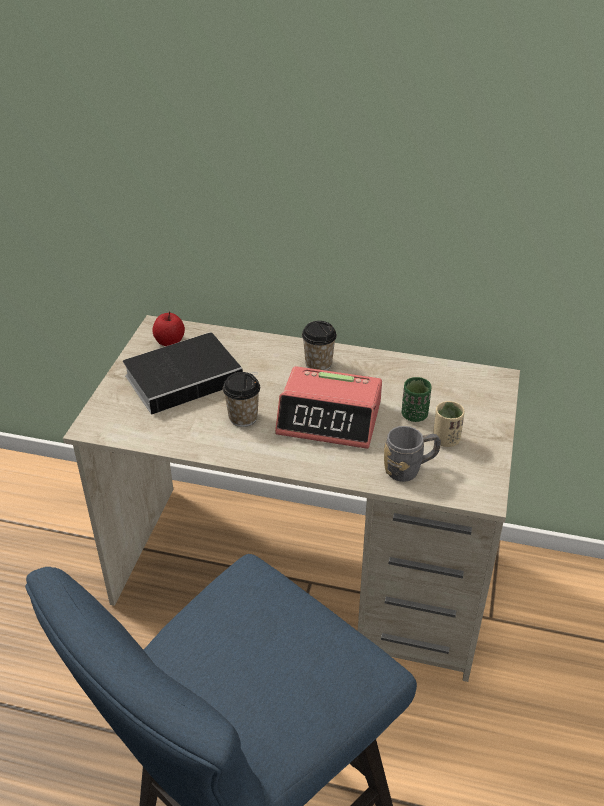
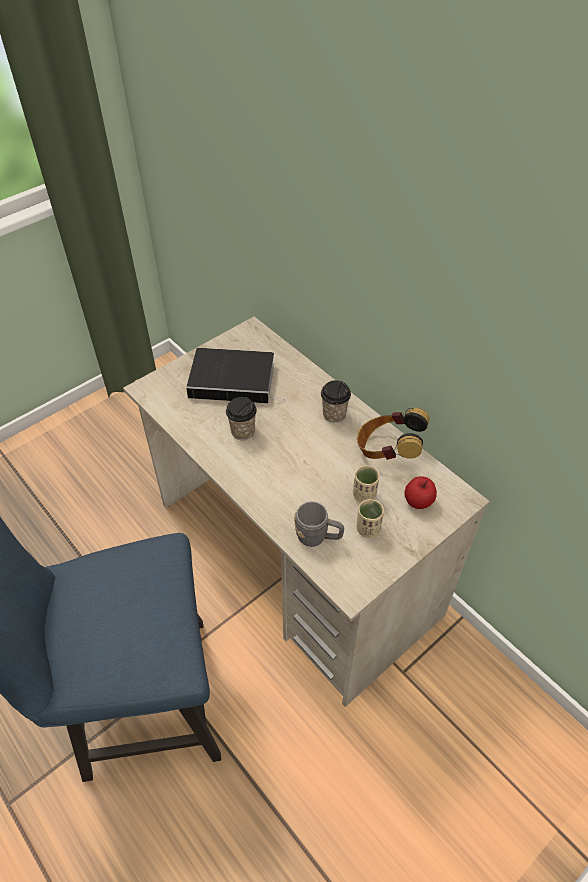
camera: 35 degrees right, 10 degrees up
apple [153,311,185,346] -> apple moved to [404,476,437,509]
alarm clock [275,366,382,449] -> none
green cup [401,377,432,422] -> beige cup [353,465,379,502]
none -> headphones [357,408,430,460]

